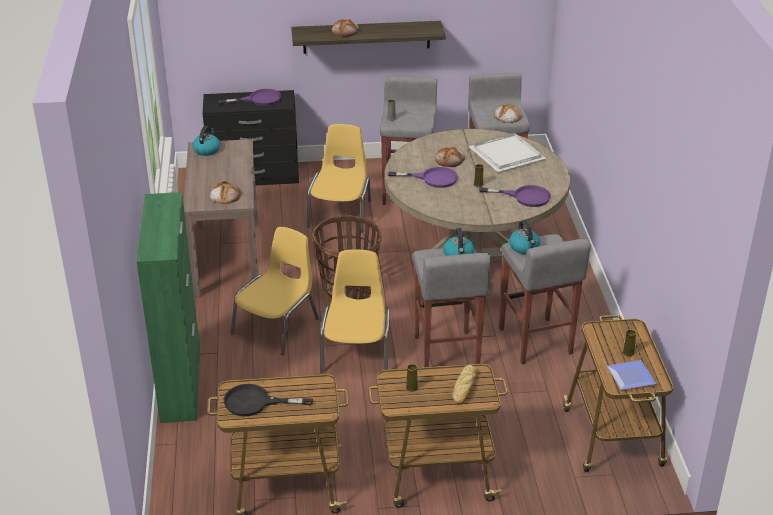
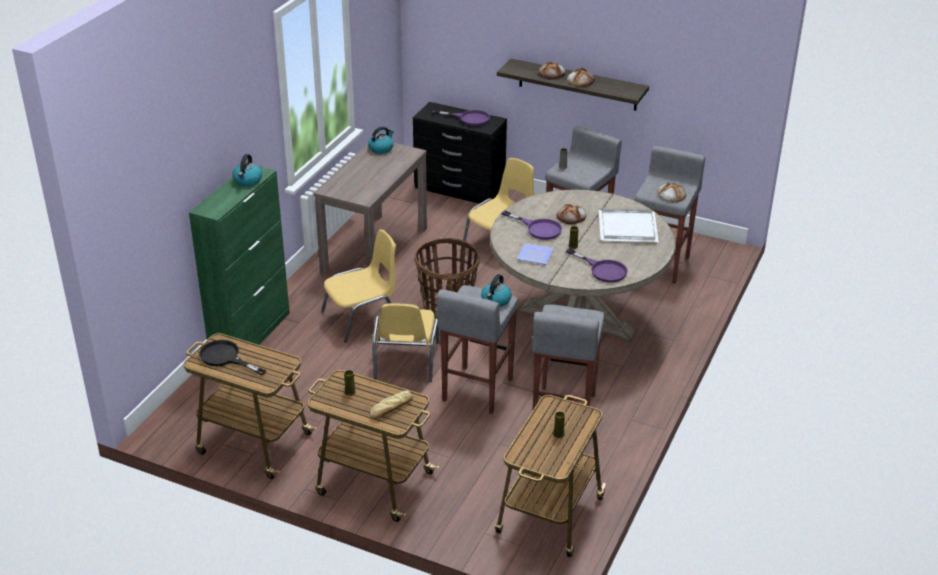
camera: 30 degrees right, 0 degrees up
bread [210,181,241,204] -> bread moved to [567,68,595,87]
yellow chair [320,249,389,373] -> yellow chair turned 150 degrees clockwise [373,303,440,382]
kettle [509,220,540,254] -> kettle moved to [232,154,262,186]
plate [607,360,657,390] -> plate moved to [517,243,554,265]

